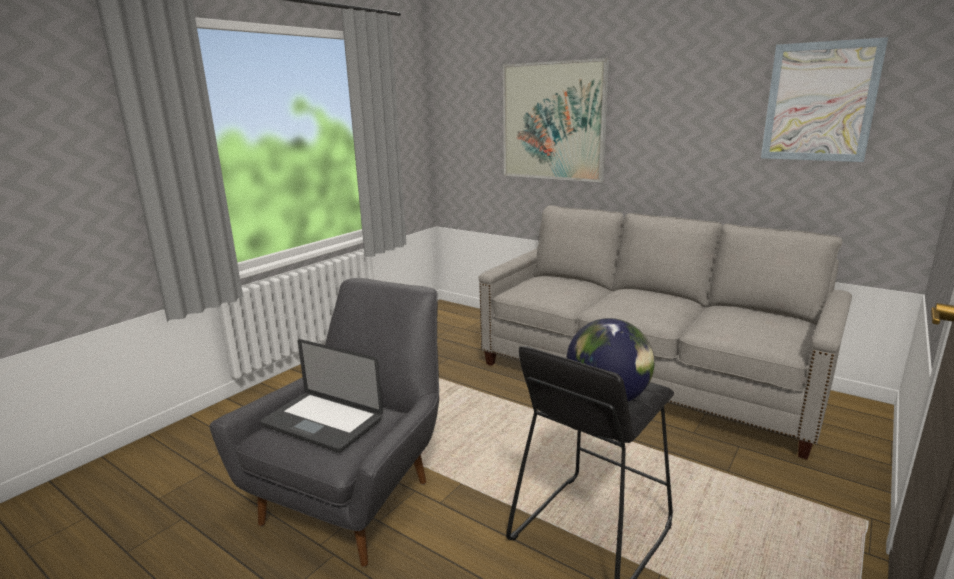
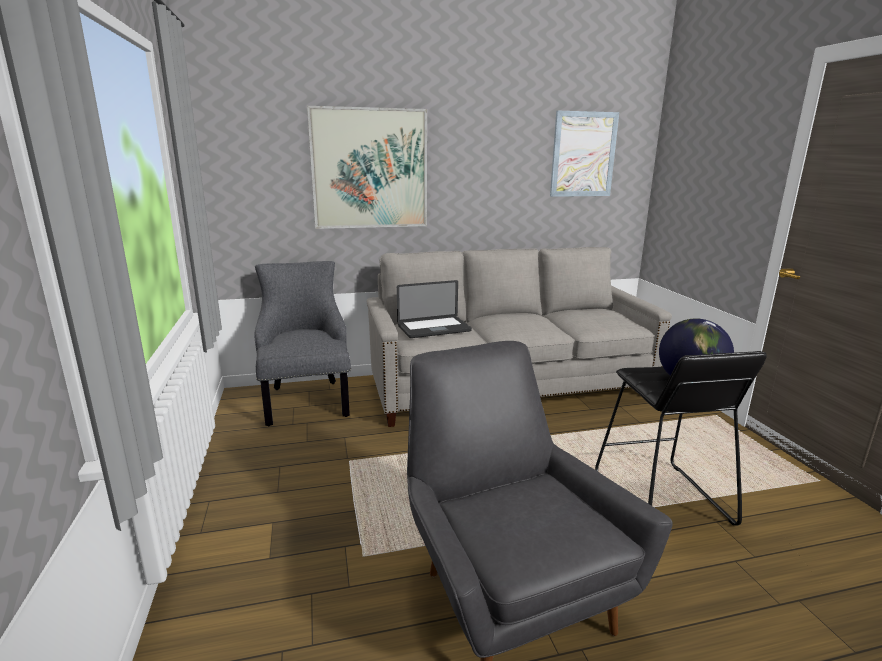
camera: 50 degrees left, 0 degrees up
laptop [260,339,383,452] -> laptop moved to [397,280,472,338]
none -> grey armchair [254,261,351,426]

